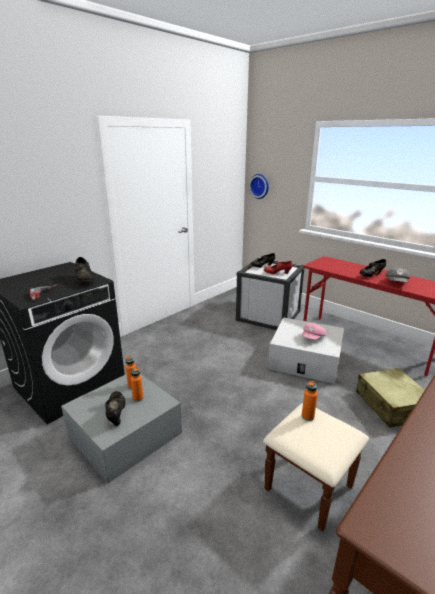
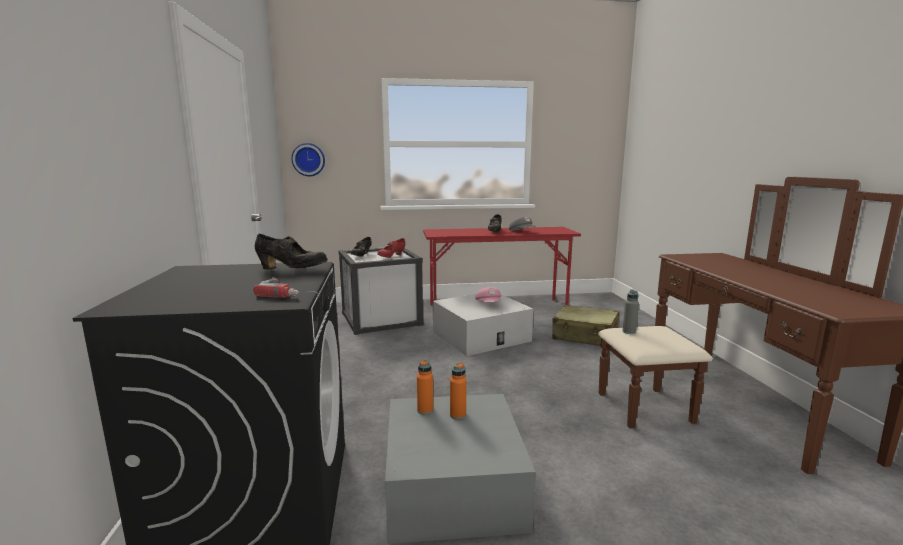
camera: 50 degrees left, 10 degrees down
black shoe [105,391,125,426] -> none
orange bottle [302,381,318,421] -> grey bottle [622,290,639,334]

